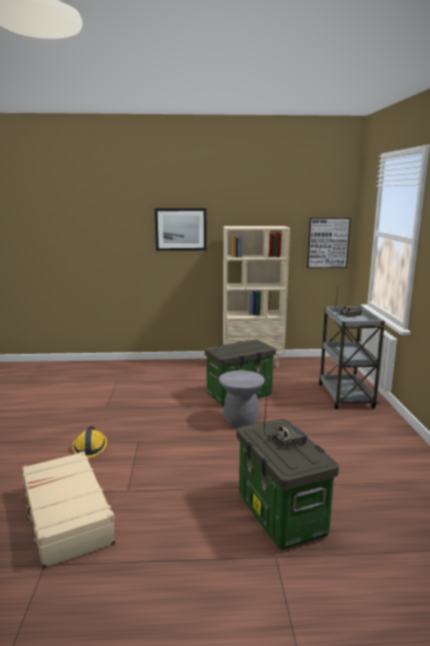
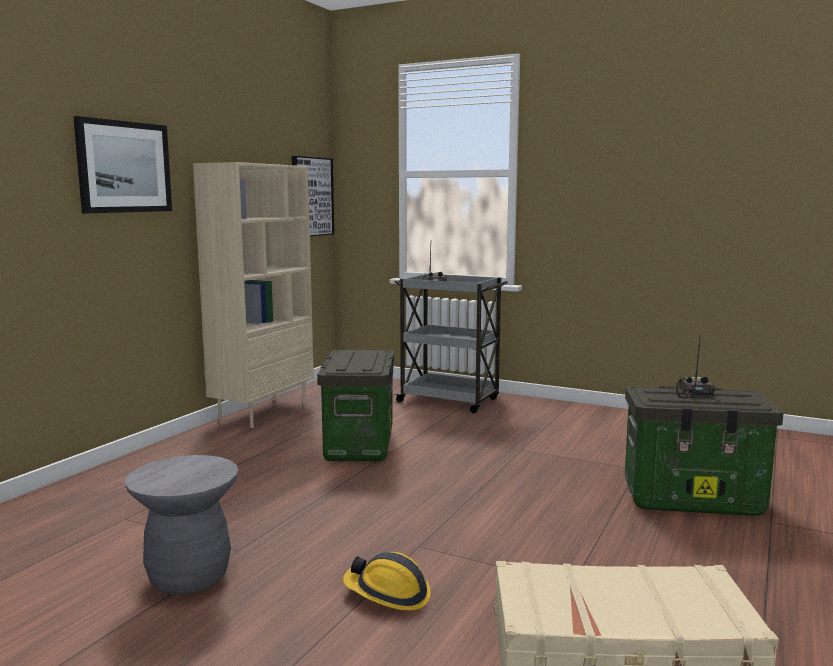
camera: 60 degrees left, 5 degrees down
grey stool [219,370,265,428] -> grey stool moved to [125,455,238,595]

